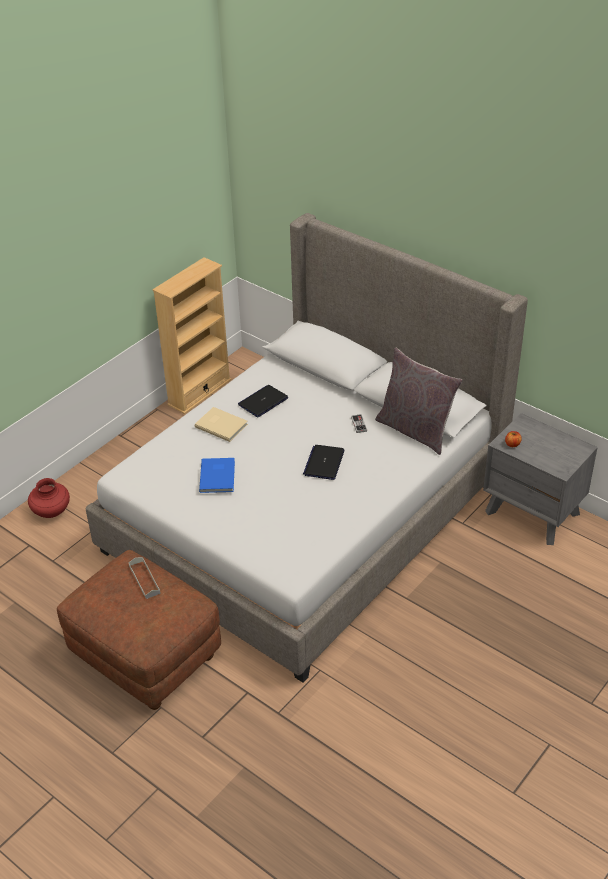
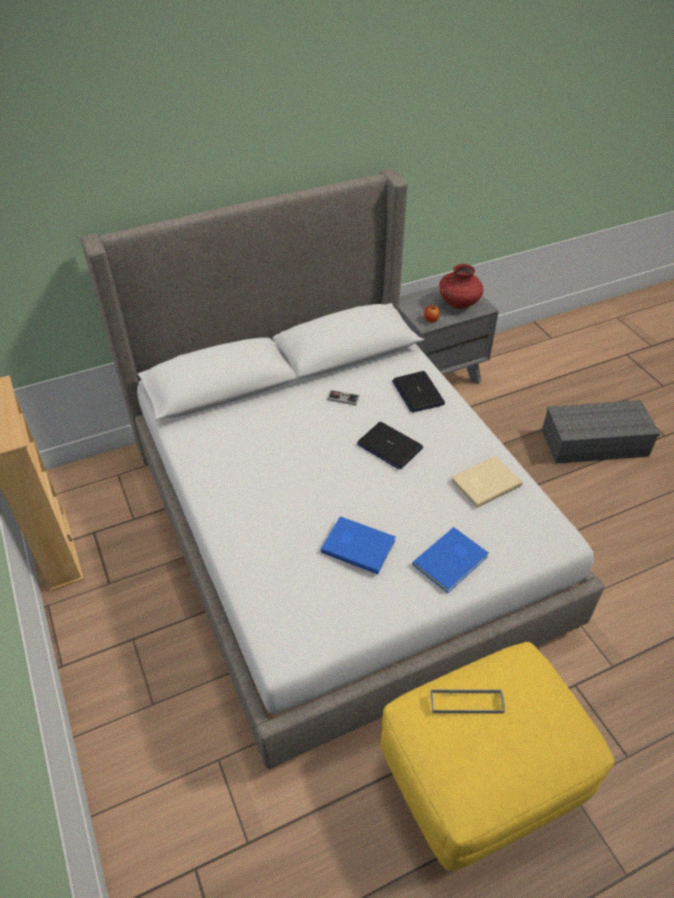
camera: 65 degrees left, 5 degrees up
red vase [28,478,70,518] -> red vase moved to [439,264,483,309]
brown ottoman [57,550,221,710] -> yellow ottoman [381,642,614,871]
beige book [195,407,248,442] -> beige book moved to [451,456,522,508]
laptop [238,385,288,417] -> laptop moved to [392,371,445,413]
grey pillow [375,347,463,455] -> none
none -> blue book [412,527,489,593]
none -> grey storage box [542,400,660,464]

